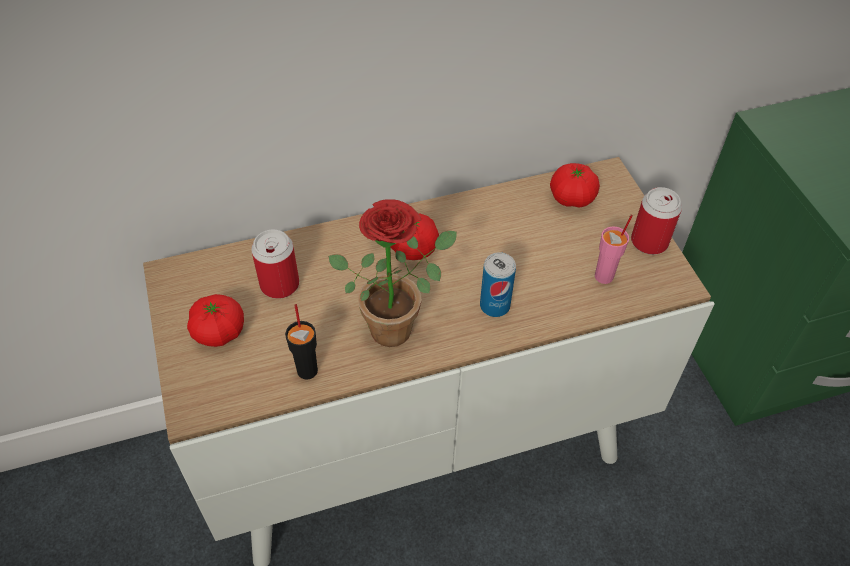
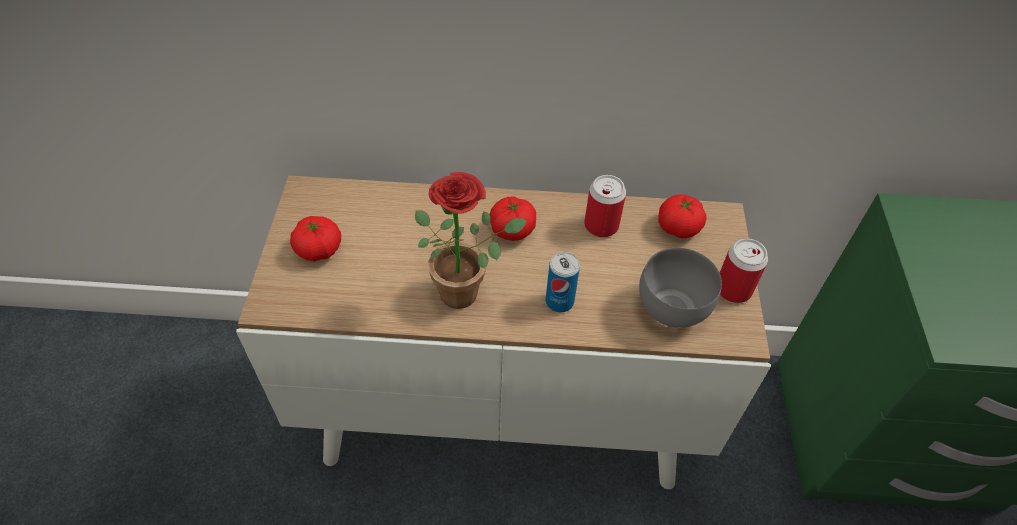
camera: 20 degrees right, 0 degrees up
can [251,229,299,299] -> can moved to [584,175,626,237]
black cup [285,304,318,380] -> none
pink cup [595,215,633,284] -> grey bowl [639,248,722,328]

